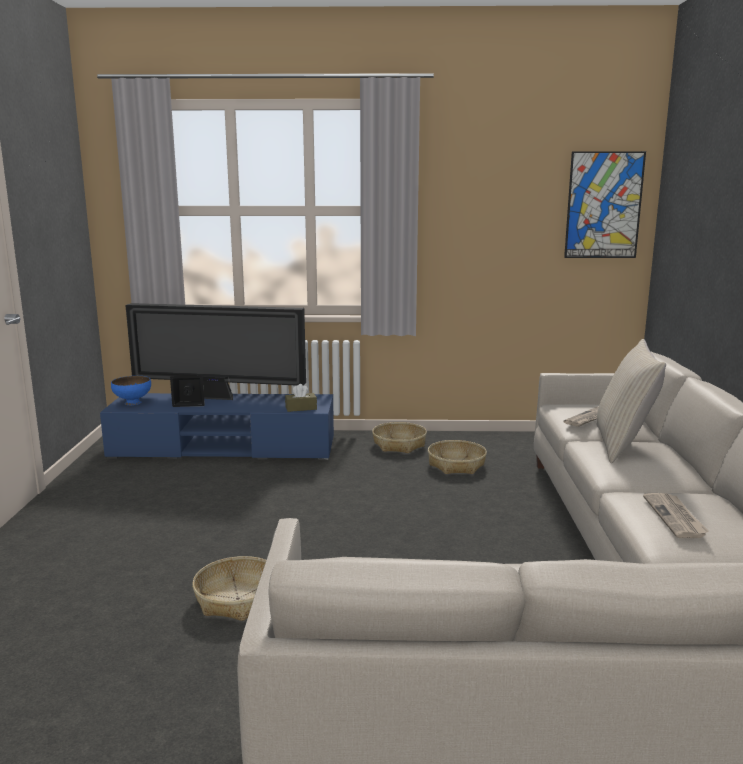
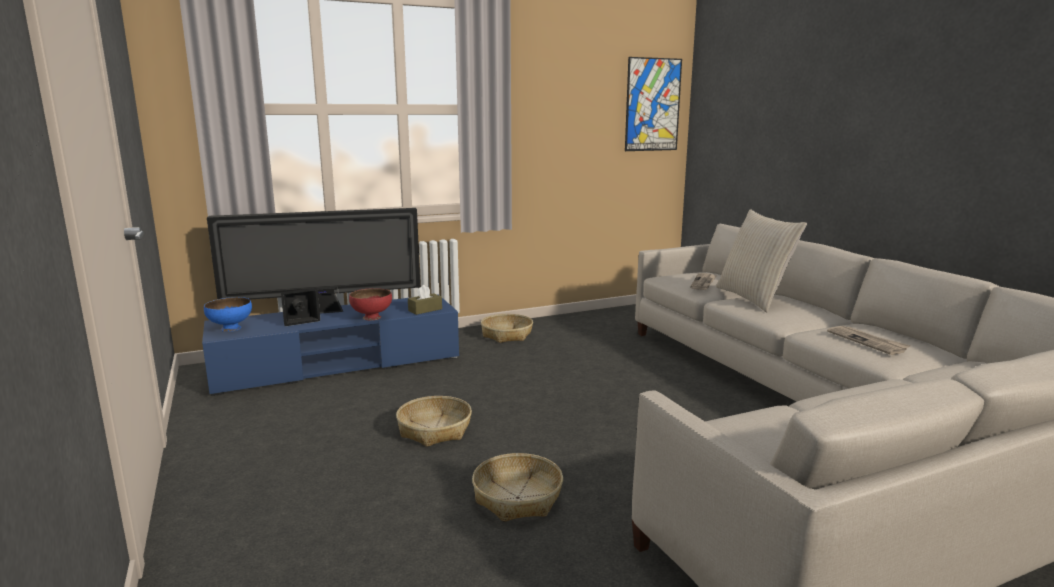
camera: 25 degrees left, 0 degrees up
basket [428,440,487,474] -> basket moved to [396,396,472,447]
none -> red bowl [349,288,392,320]

